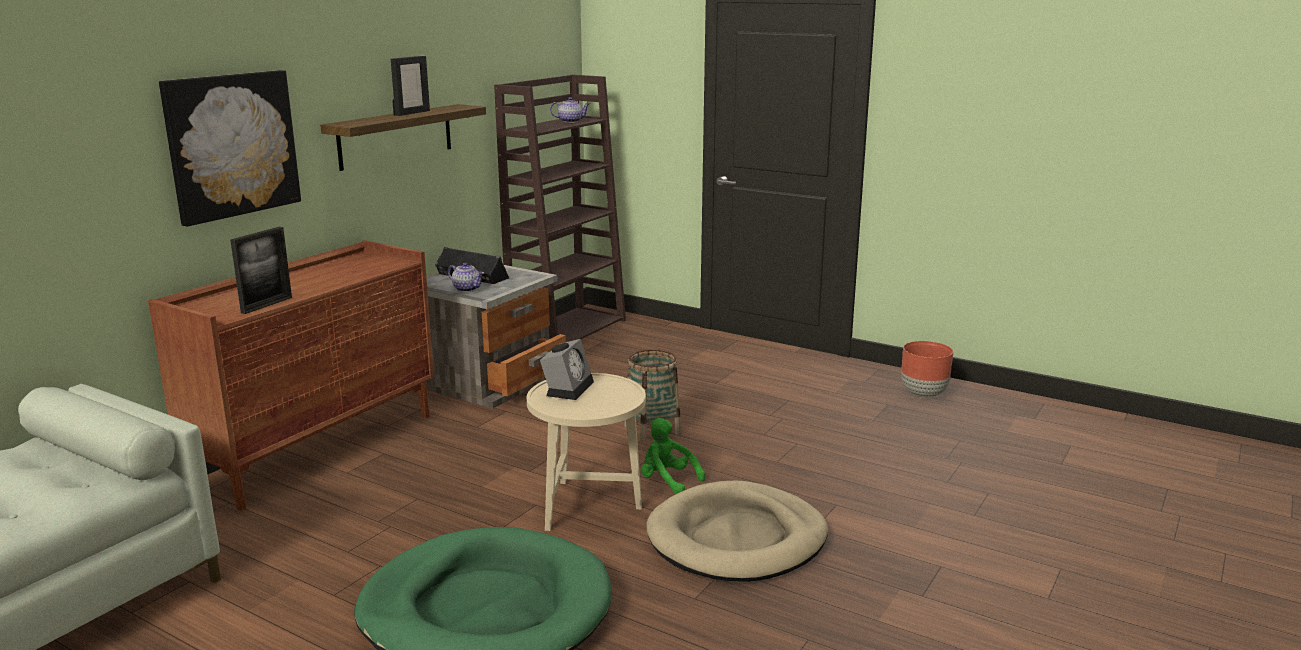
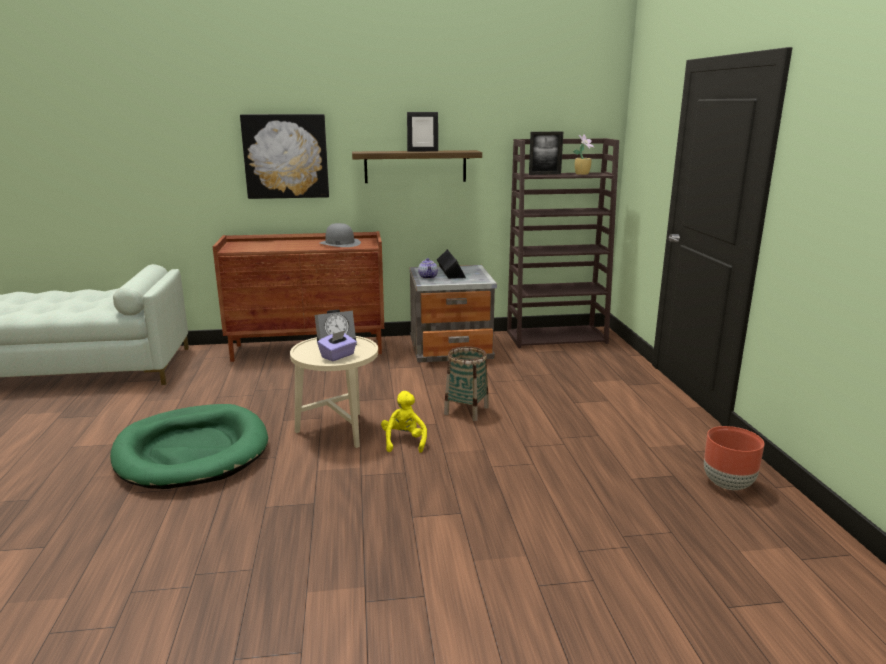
camera: 50 degrees right, 0 degrees up
picture frame [230,227,292,314] -> picture frame moved to [529,132,563,175]
teapot [550,97,590,123] -> potted plant [573,134,594,175]
green plush toy [641,418,705,494] -> yellow plush toy [381,391,427,453]
beige dog bed [647,481,828,582] -> none
none -> purple tissue box [317,331,357,361]
none -> grey hat [320,223,361,247]

